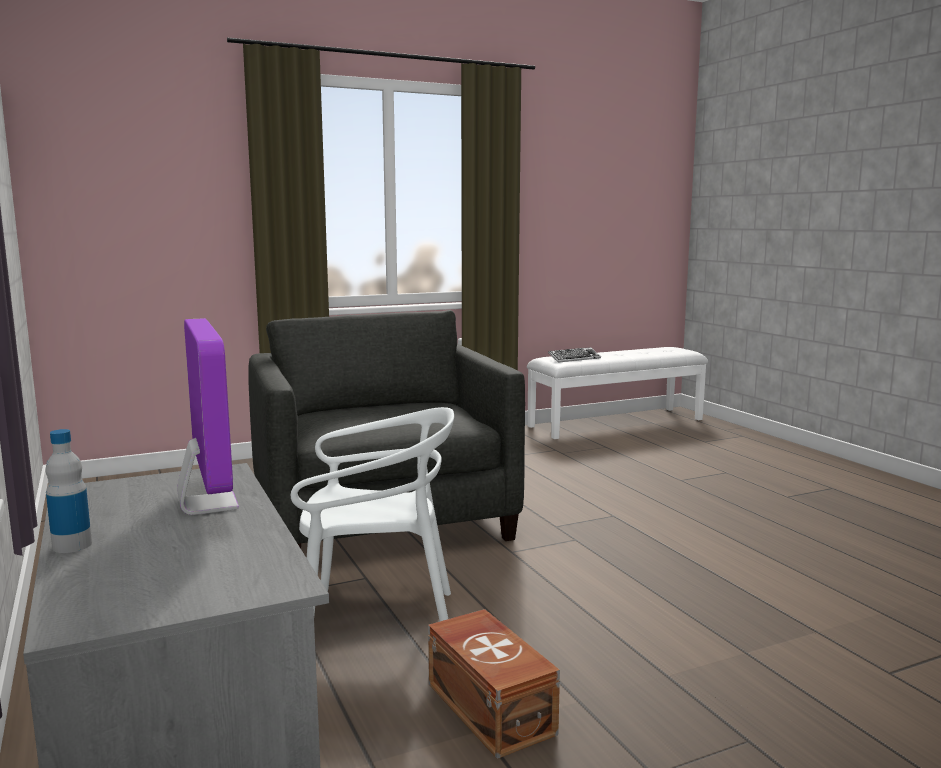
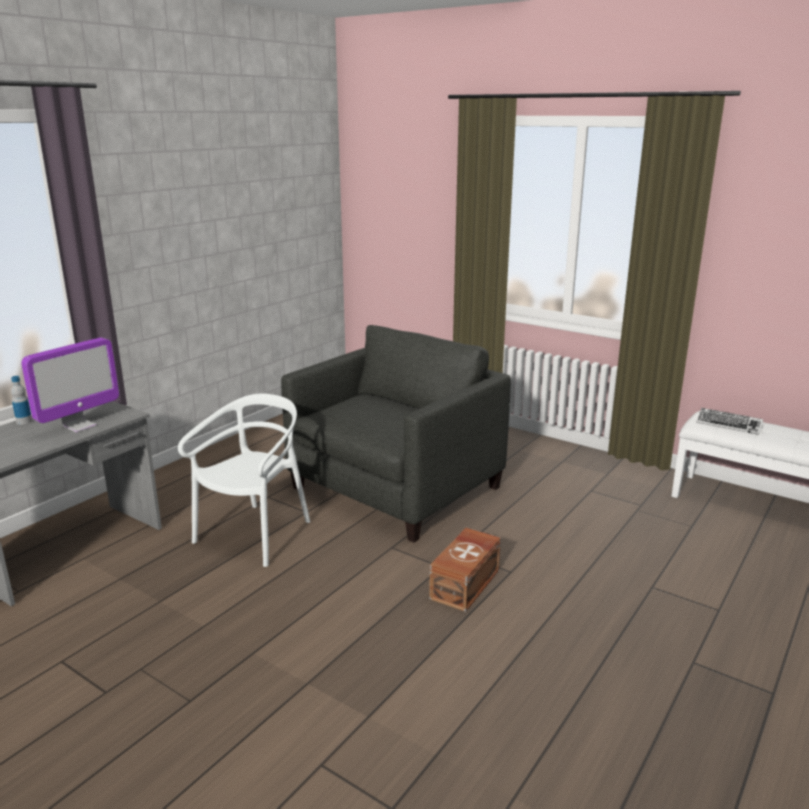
camera: 60 degrees right, 10 degrees up
white chair [291,407,454,621] -> white chair turned 120 degrees counterclockwise [178,393,310,567]
brown storage box [428,609,560,759] -> brown storage box moved to [429,528,501,612]

